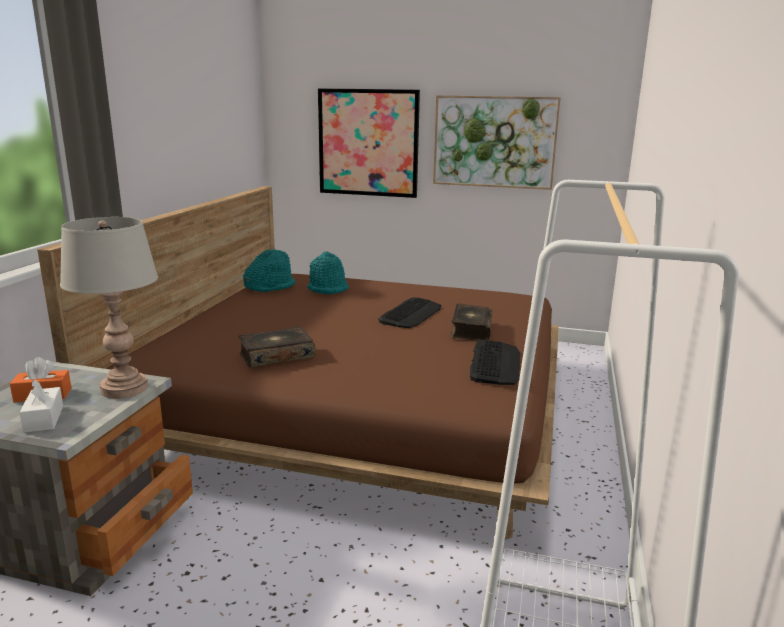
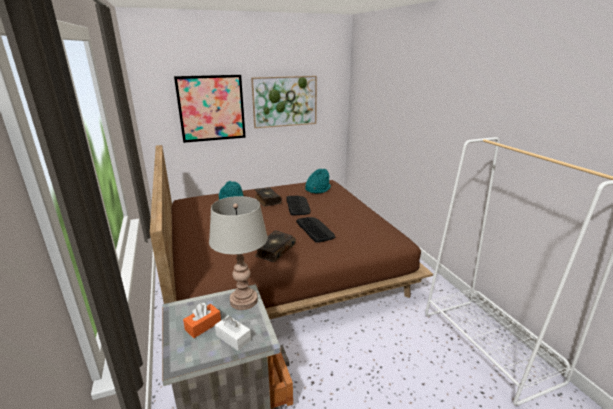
camera: 35 degrees left, 5 degrees up
turquoise hat [243,249,295,292] -> turquoise hat moved to [305,169,331,193]
book [450,303,493,341] -> book moved to [255,187,282,207]
keyboard [470,340,520,385] -> keyboard moved to [296,217,336,243]

